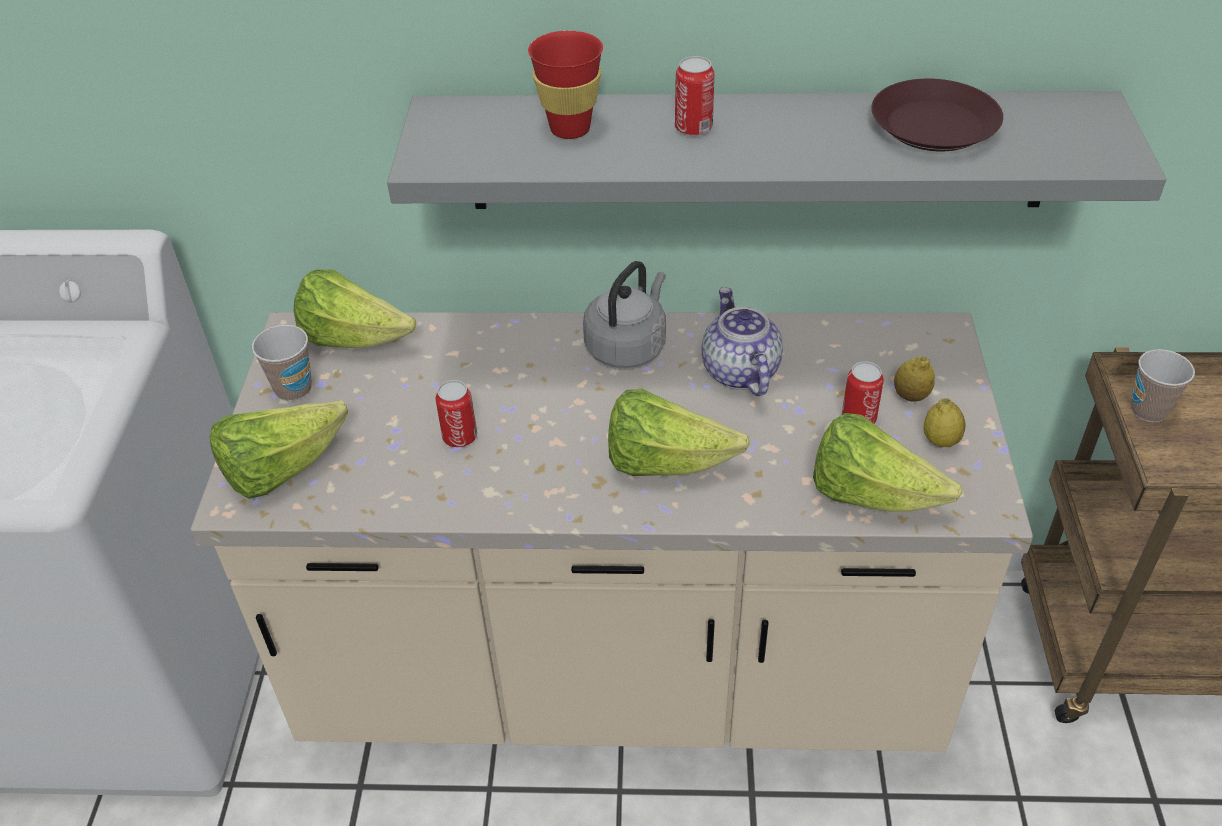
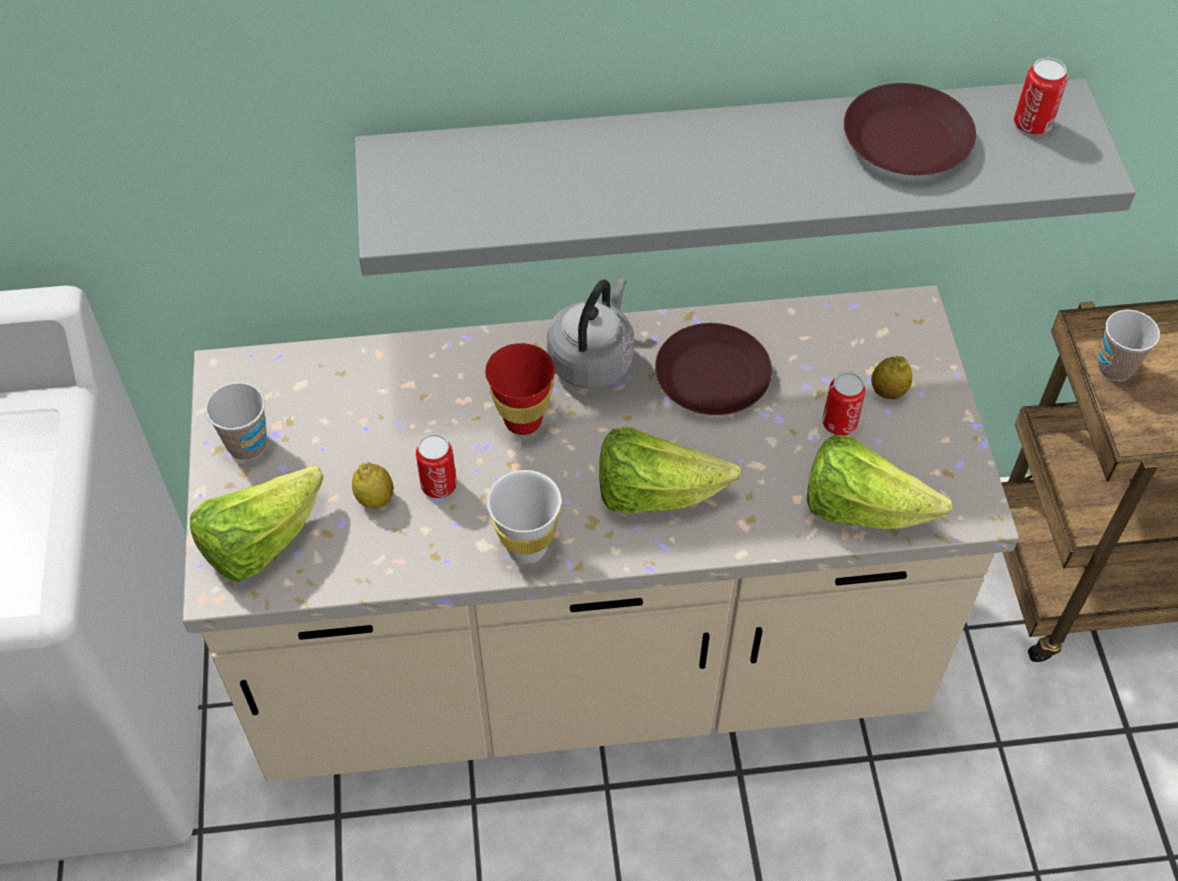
camera: 10 degrees left, 10 degrees up
lettuce [294,269,416,348] -> none
red cup [528,31,603,139] -> red cup moved to [485,343,555,435]
can [675,56,714,136] -> can moved to [1014,58,1067,135]
teapot [702,287,783,396] -> brown plate [655,323,772,415]
lemon [924,398,965,447] -> lemon moved to [352,462,394,508]
none -> white cup [487,470,561,564]

